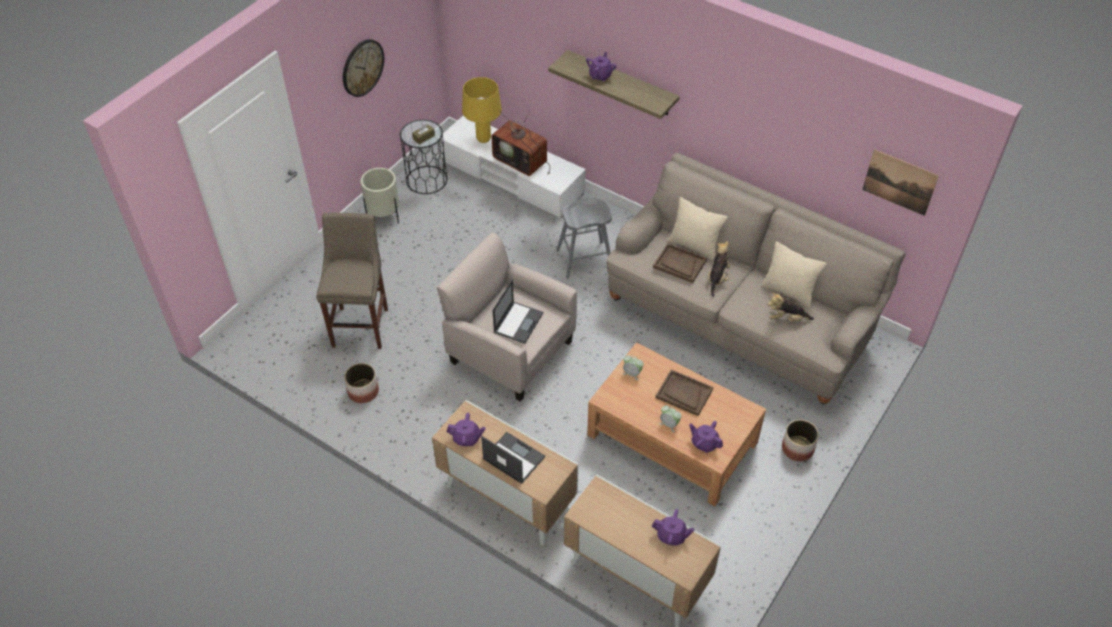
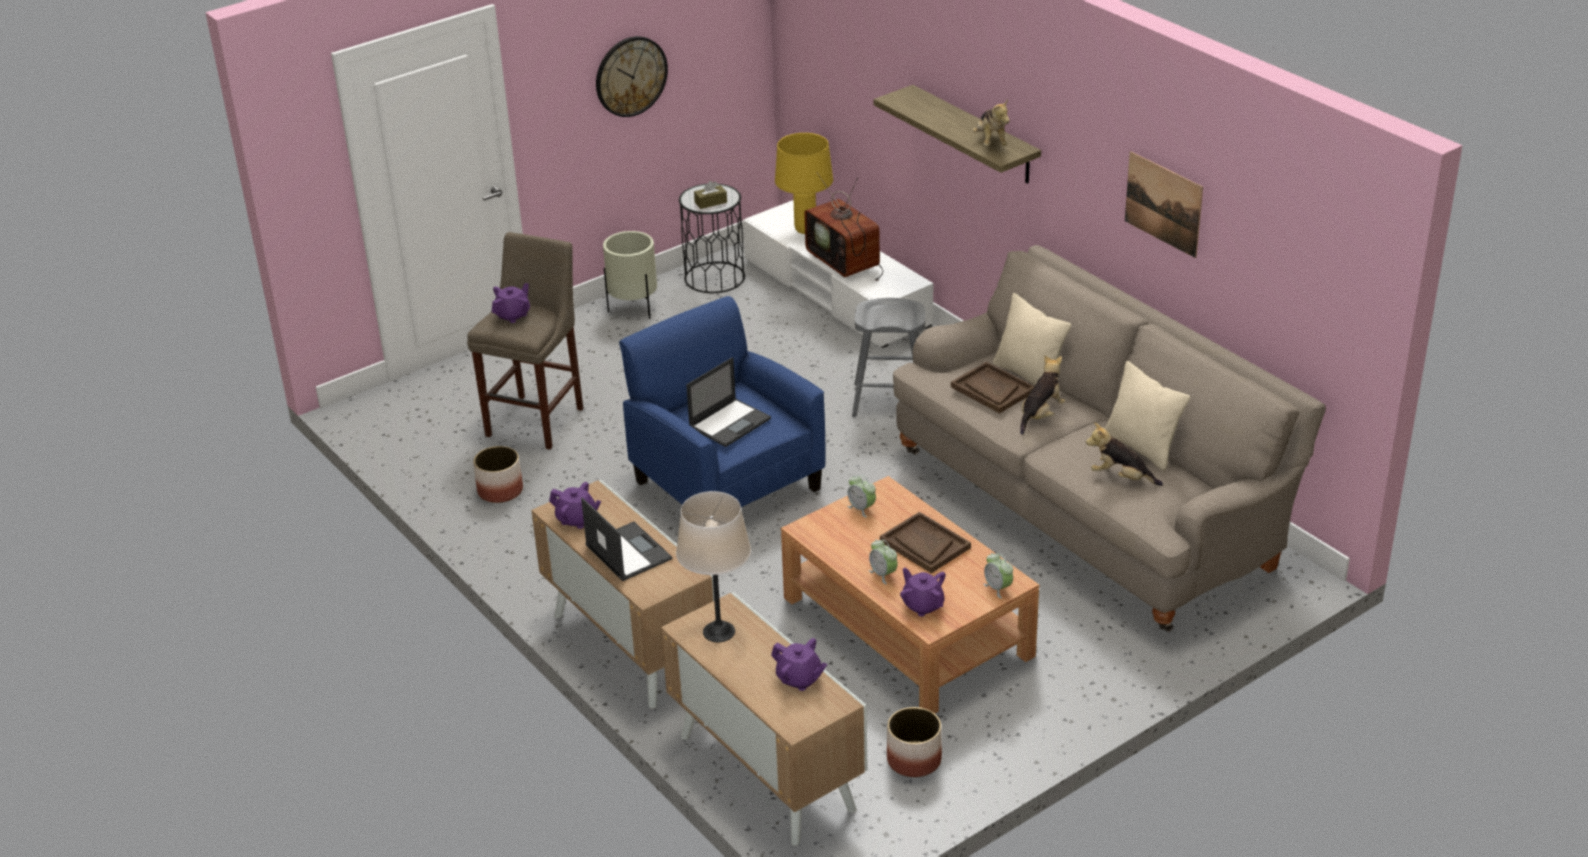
camera: 20 degrees right, 15 degrees down
beige armchair [437,232,577,402] -> blue armchair [619,296,825,507]
purple teapot [586,52,616,81] -> purple teapot moved to [492,283,530,323]
planter [782,420,819,461] -> planter moved to [887,707,942,777]
picture [862,149,939,216] -> picture moved to [1125,151,1203,258]
none -> beige table lamp [676,491,751,642]
none -> plush toy [972,99,1010,146]
none -> alarm clock [983,553,1013,598]

